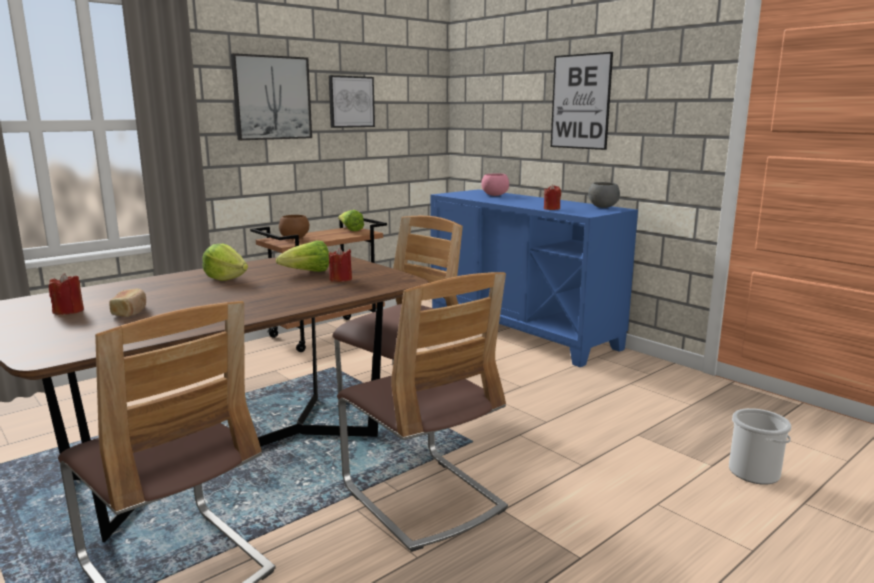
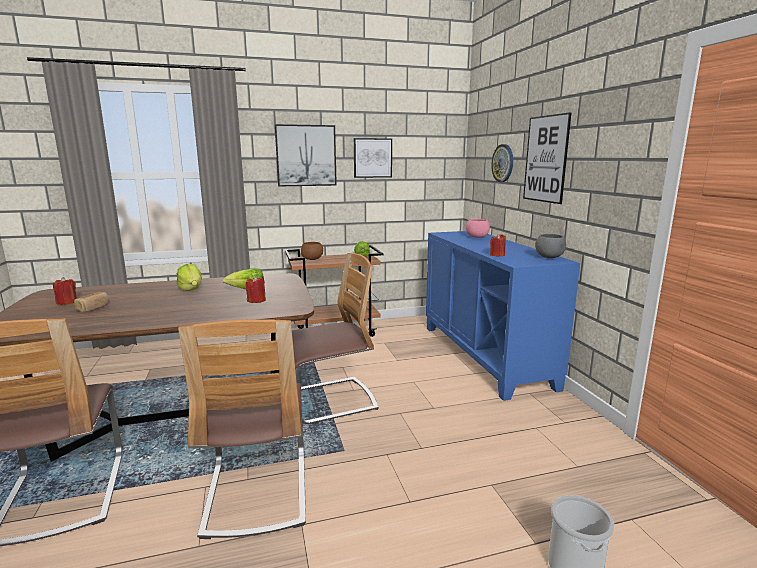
camera: 25 degrees right, 0 degrees up
none -> wall clock [491,144,513,182]

